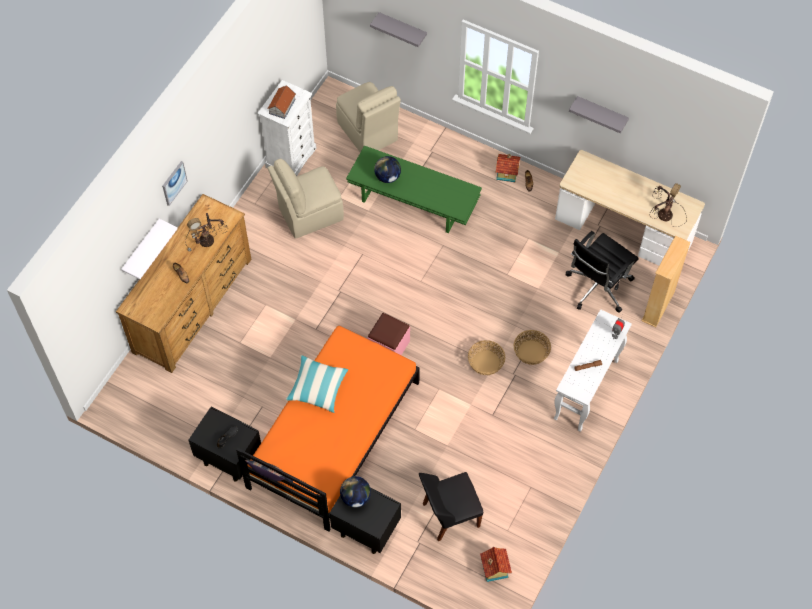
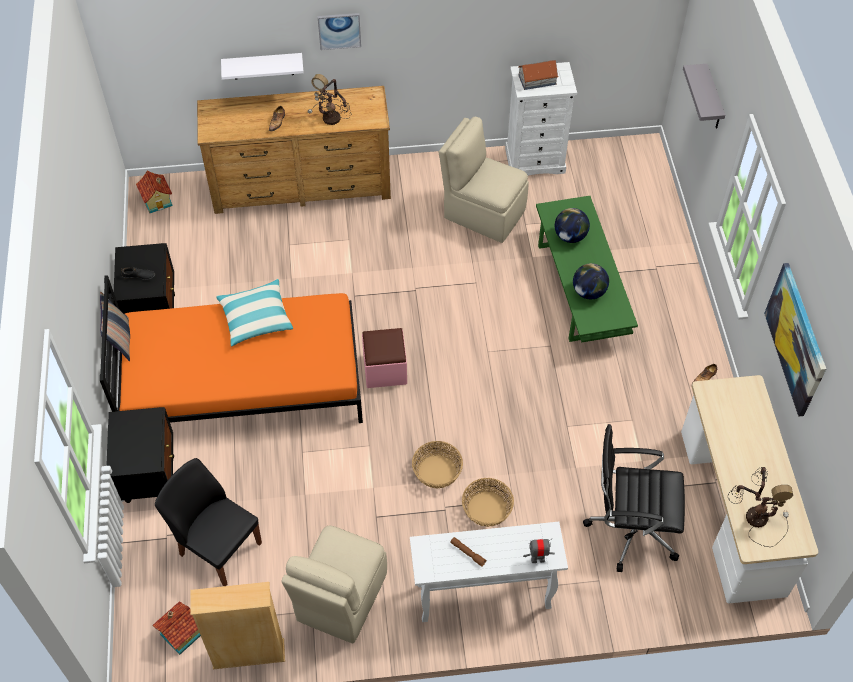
camera: 55 degrees right, 5 degrees down
beige chair [336,82,401,152] -> beige chair moved to [281,525,387,643]
globe [340,476,371,507] -> globe moved to [573,263,609,299]
toy house [496,154,520,182] -> toy house moved to [136,170,173,213]
grey shelf [569,96,629,133] -> picture [764,263,826,417]
beige bookcase [641,236,691,327] -> beige bookcase moved to [191,582,285,669]

